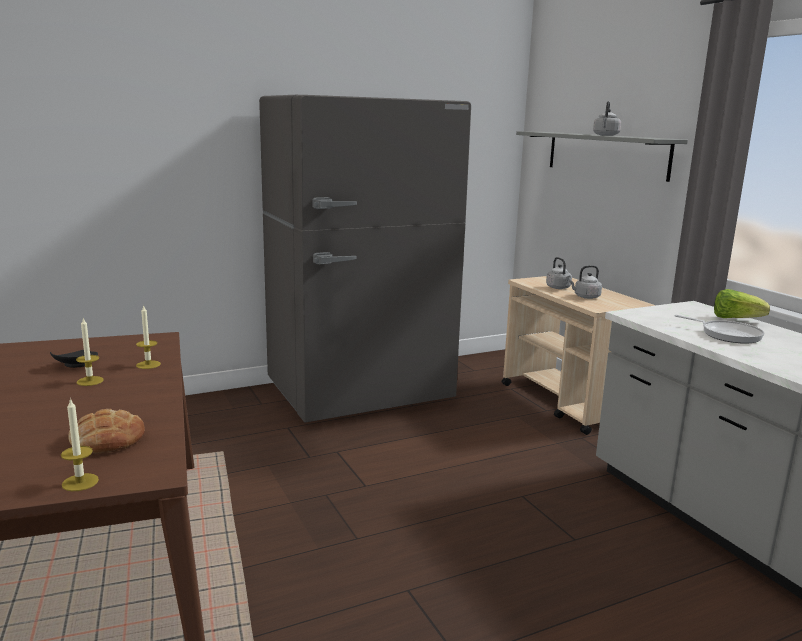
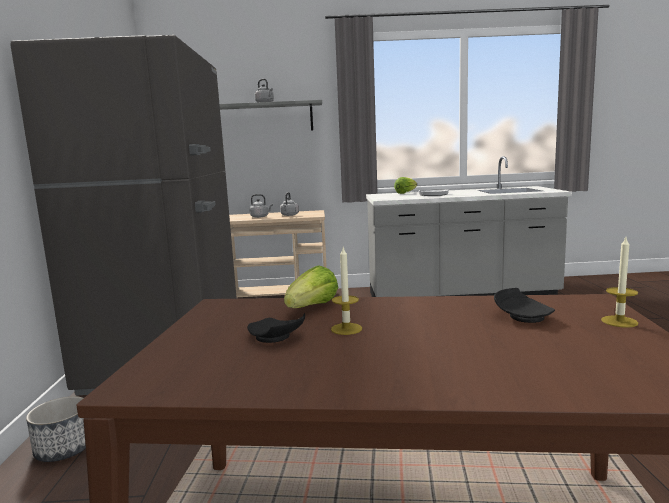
camera: 65 degrees left, 5 degrees down
bread [68,409,145,454] -> black plate [494,288,555,323]
candle [136,305,161,369] -> lettuce [284,265,338,308]
none -> planter [26,396,86,462]

